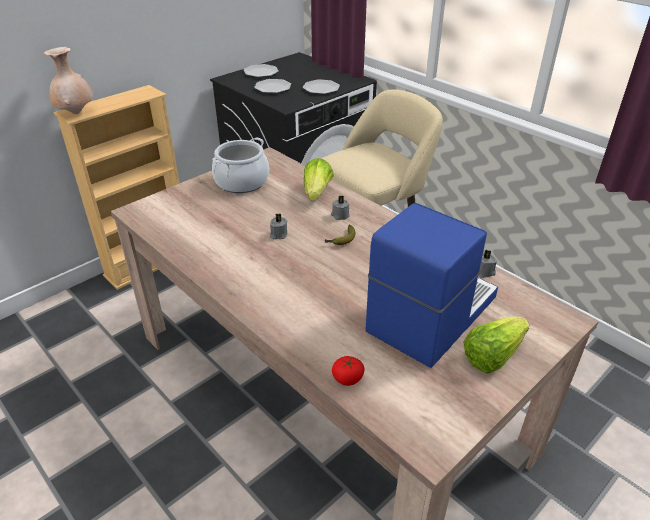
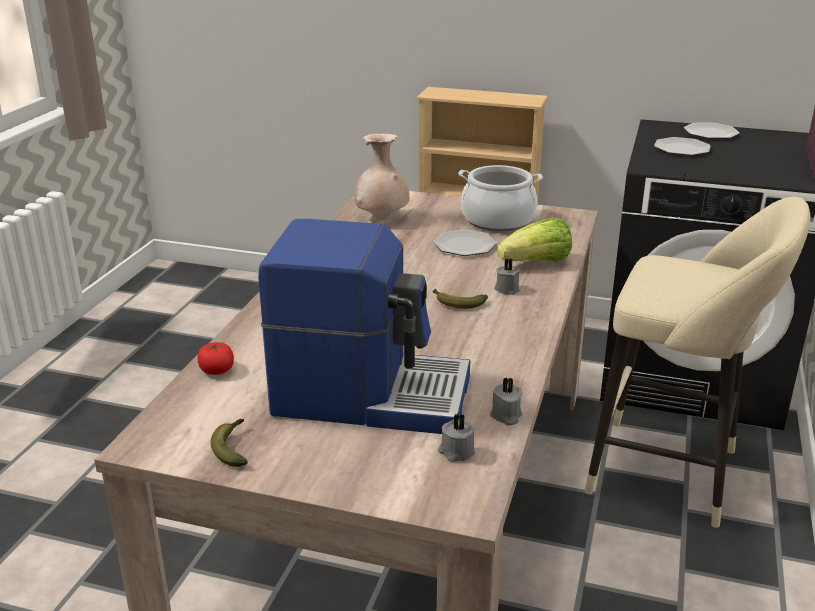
camera: 60 degrees right, 10 degrees down
beige vase [44,47,93,114] -> beige vase moved to [355,134,409,220]
grey candle [270,213,287,239] -> grey candle moved to [438,414,475,462]
plate [303,79,340,94] -> plate moved to [433,229,497,256]
lettuce [463,317,530,374] -> none
none -> banana [210,419,248,467]

